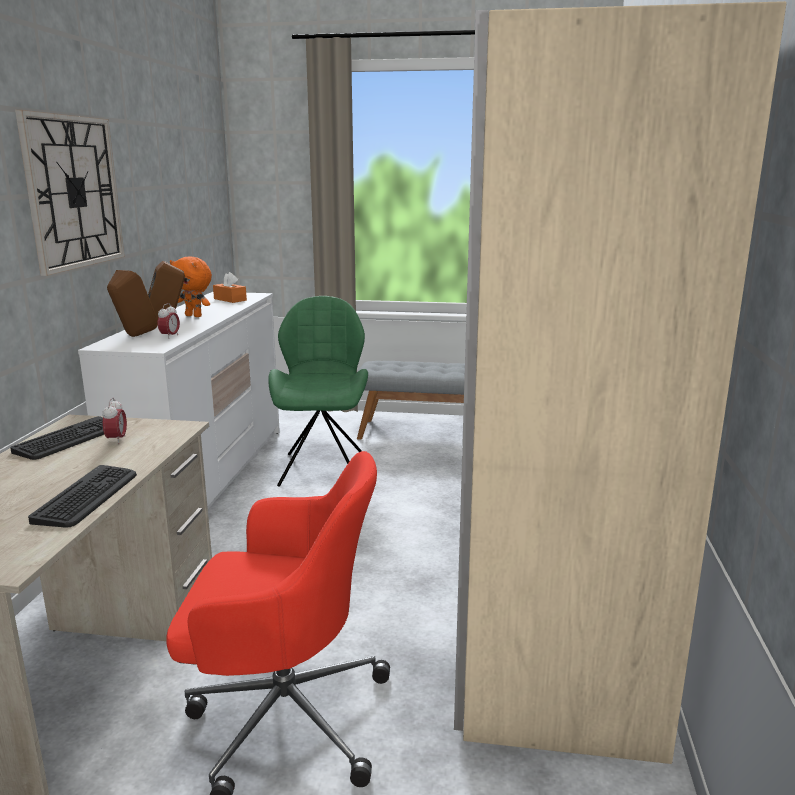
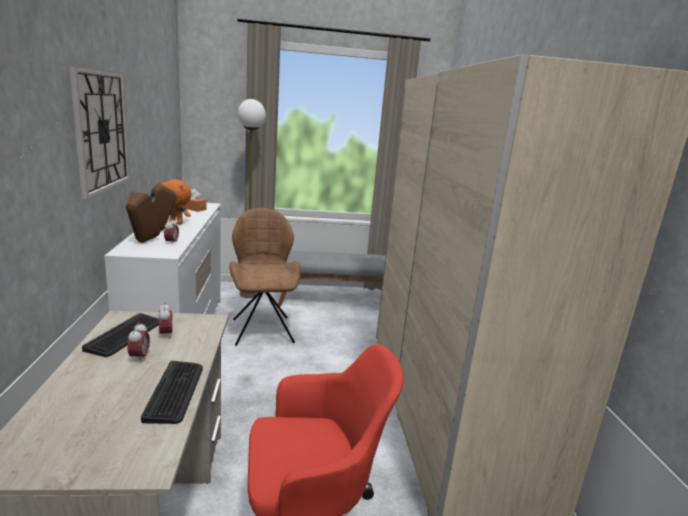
camera: 15 degrees left, 0 degrees up
green chair [268,296,368,487] -> brown chair [229,208,301,346]
none -> alarm clock [128,322,150,363]
none -> floor lamp [238,99,266,298]

